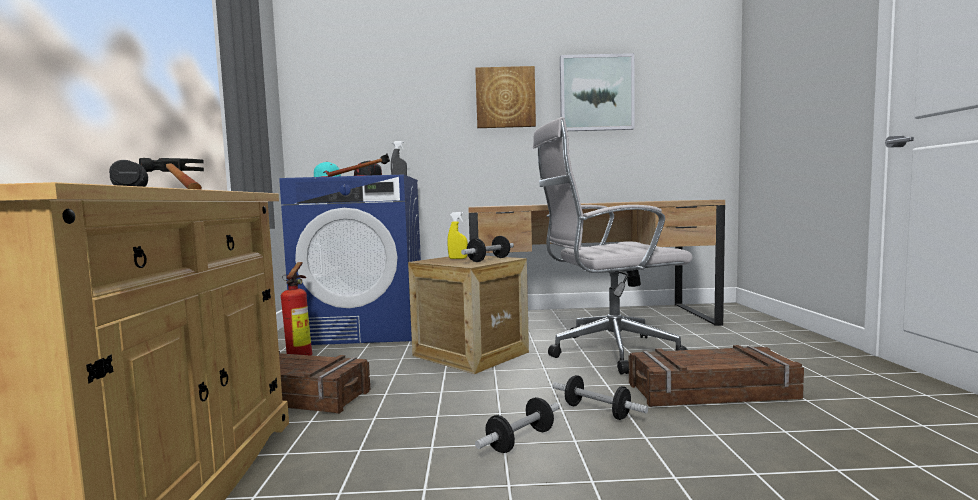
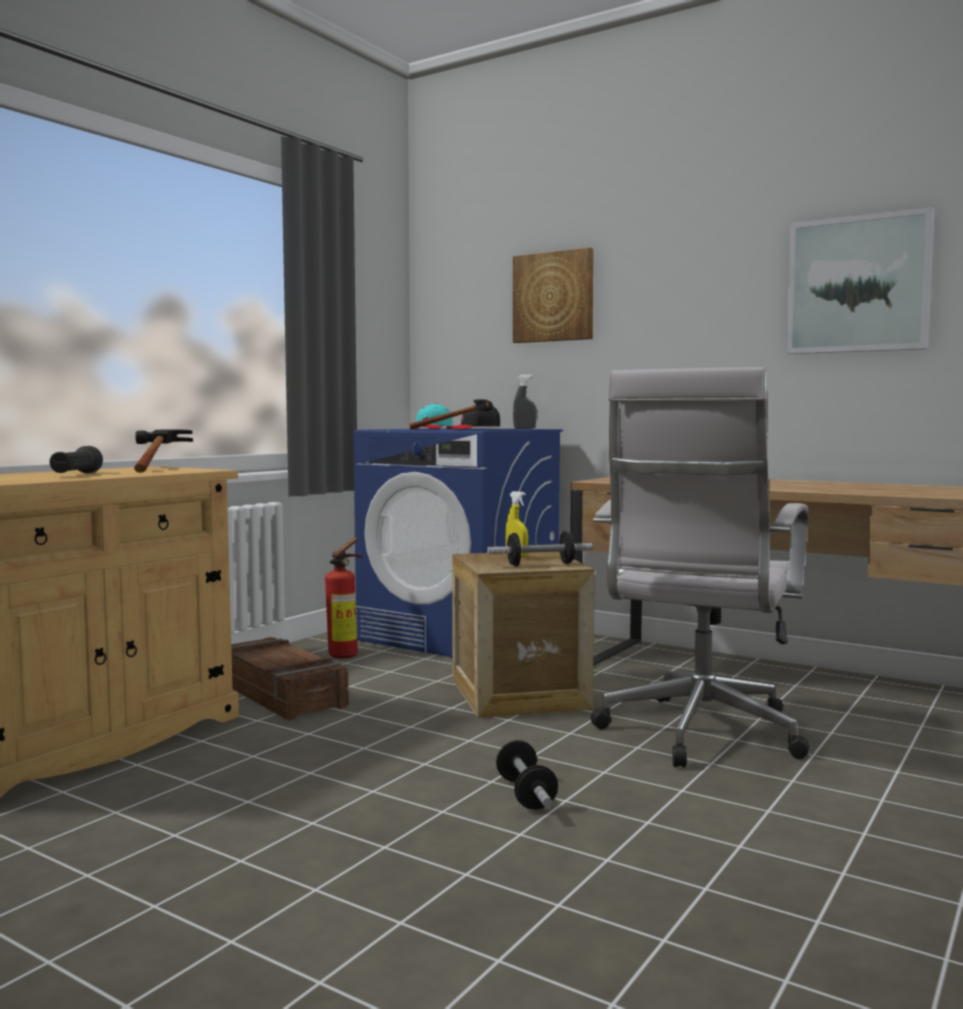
camera: 35 degrees right, 0 degrees up
picture [475,66,536,128] -> picture moved to [513,247,593,343]
dumbbell [475,397,559,453] -> none
white office chair [533,117,693,374] -> white office chair turned 90 degrees counterclockwise [591,367,810,767]
crate [629,345,804,407] -> none

